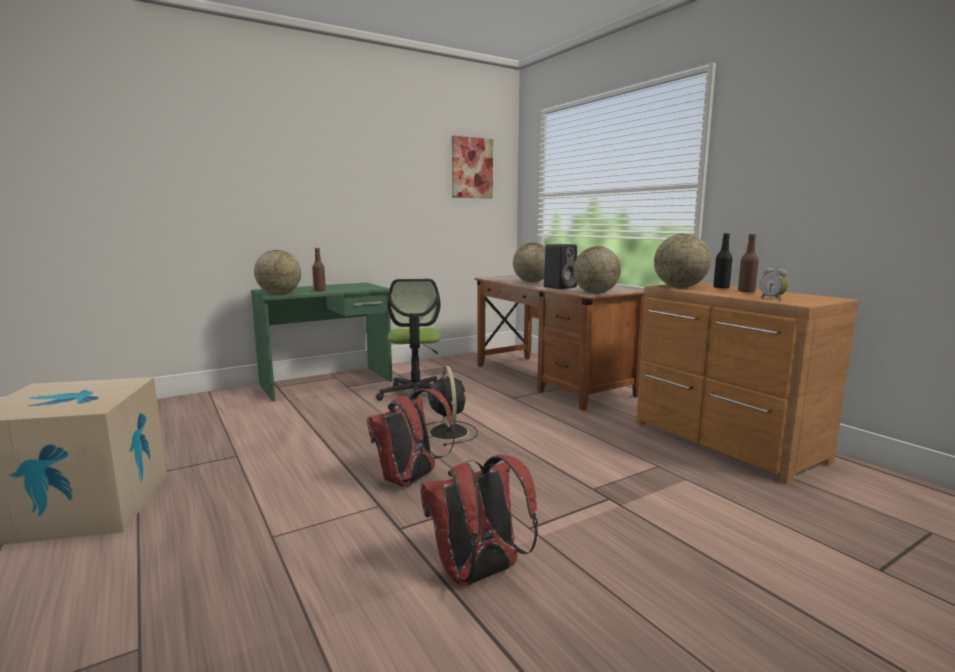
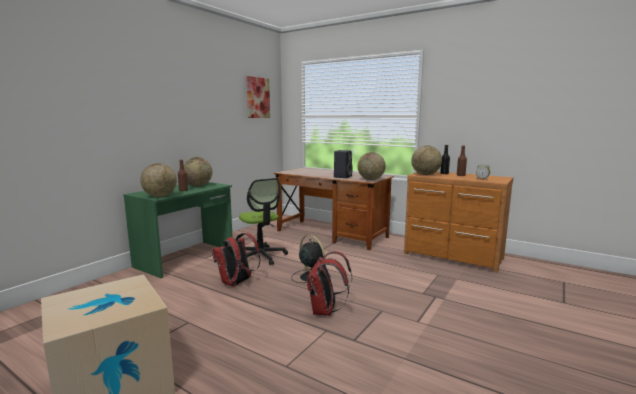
camera: 25 degrees left, 0 degrees up
red backpack [420,455,538,586] -> red backpack moved to [212,233,261,286]
globe [513,242,545,282] -> globe moved to [184,157,212,186]

